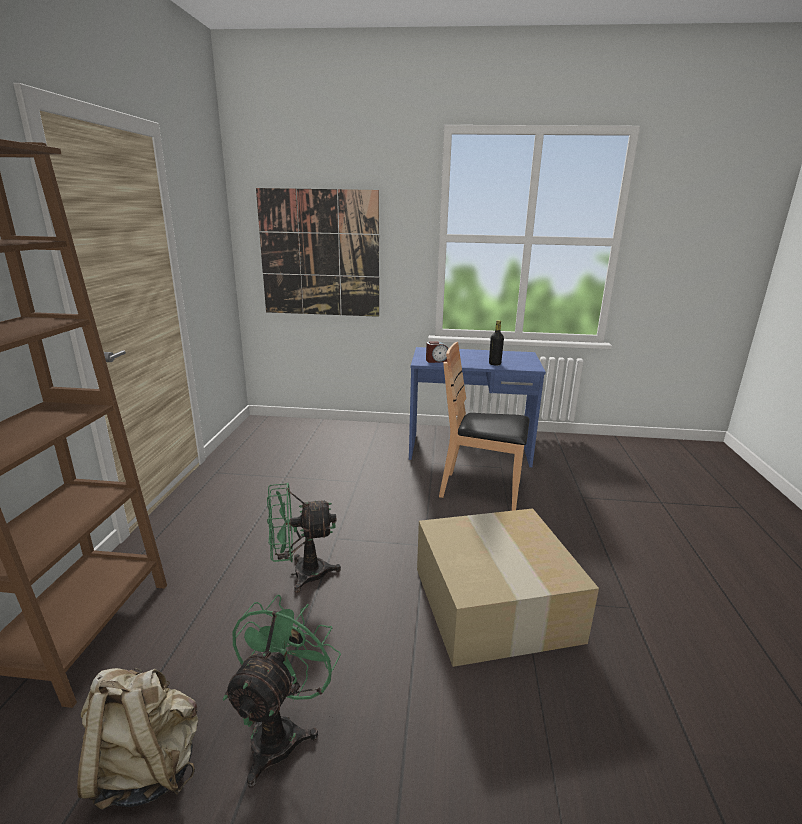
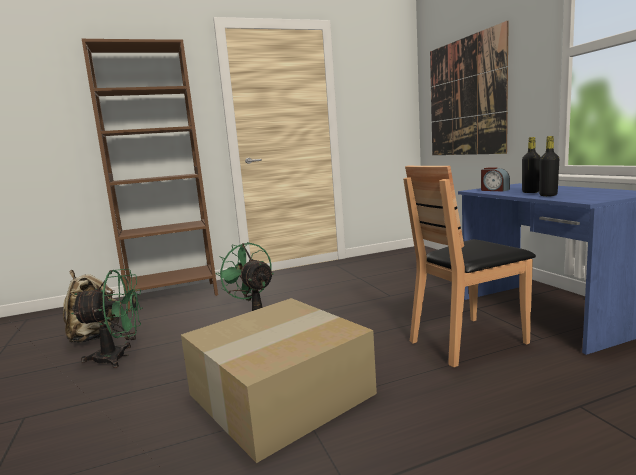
camera: 65 degrees right, 10 degrees down
brown chair [439,342,530,511] -> brown chair turned 105 degrees counterclockwise [403,165,536,368]
none -> black bottle [522,137,541,193]

